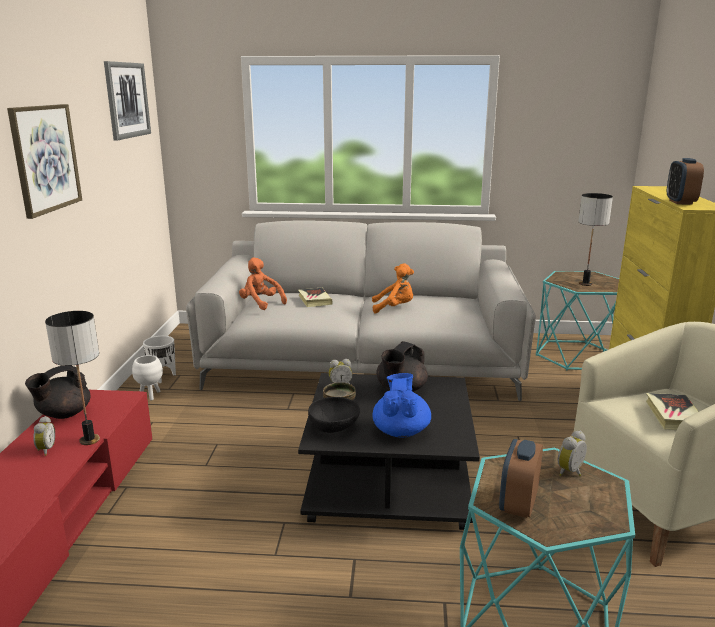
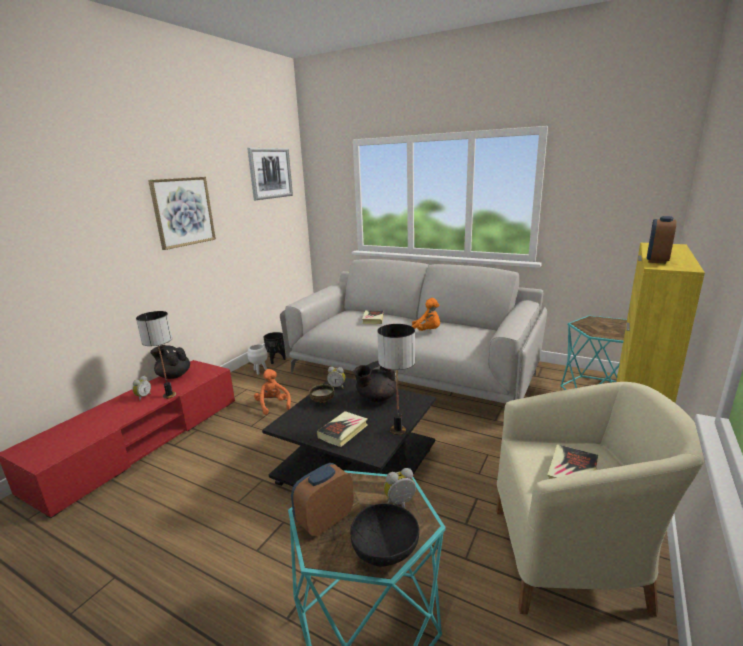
camera: 25 degrees right, 0 degrees up
black teapot [25,366,91,419] -> black teapot turned 45 degrees clockwise [150,345,190,379]
white planter [143,336,176,383] -> black planter [263,332,285,364]
orange plush toy [239,257,287,310] -> orange plush toy moved to [254,369,291,415]
black bowl [308,397,360,433] -> black bowl moved to [350,504,419,567]
blue teapot [373,373,431,438] -> book [317,411,368,447]
table lamp [579,193,613,286] -> table lamp moved to [377,324,415,435]

